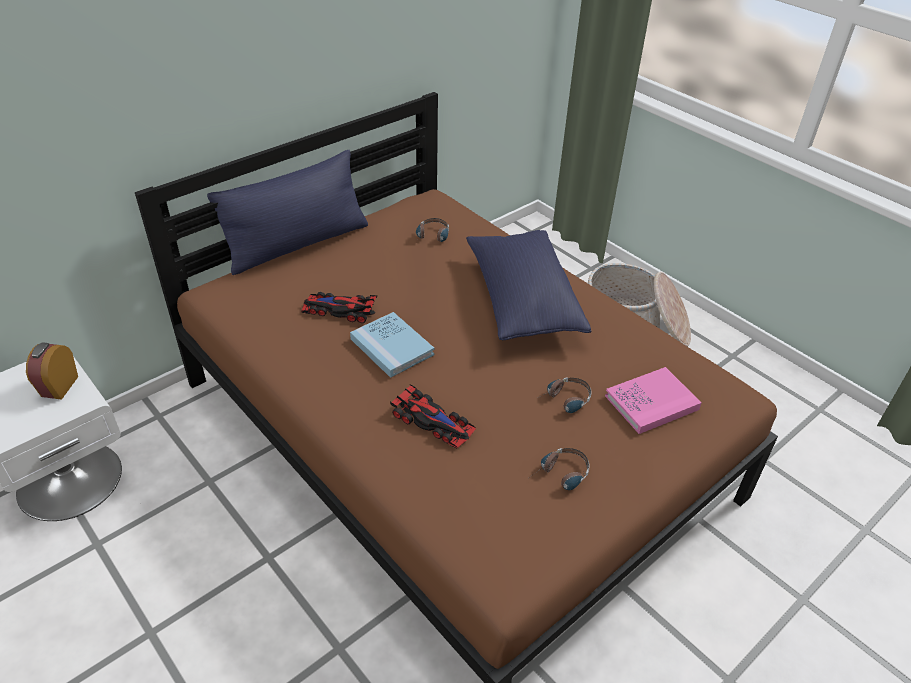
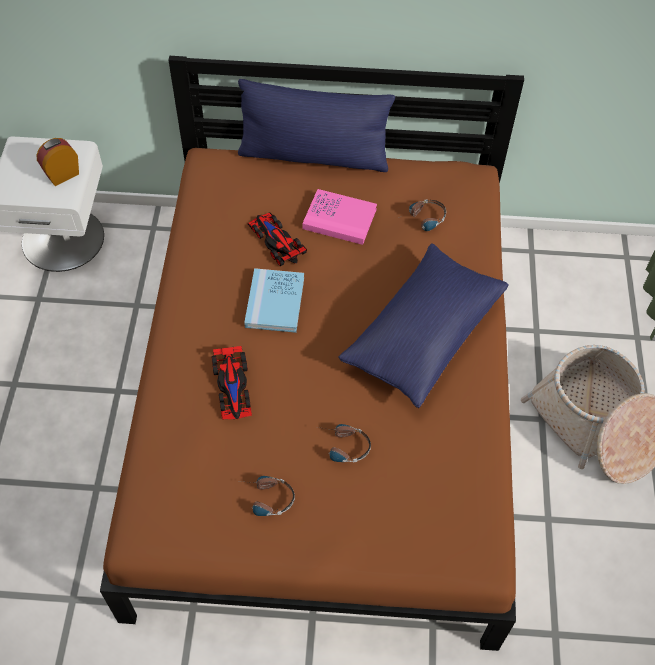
camera: 45 degrees right, 15 degrees up
pink book [605,367,701,434] -> pink book moved to [302,189,377,245]

